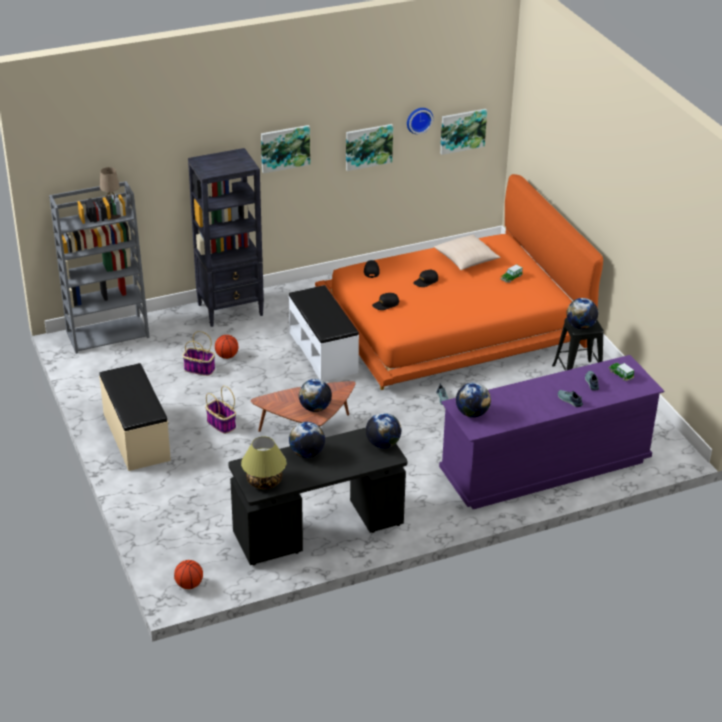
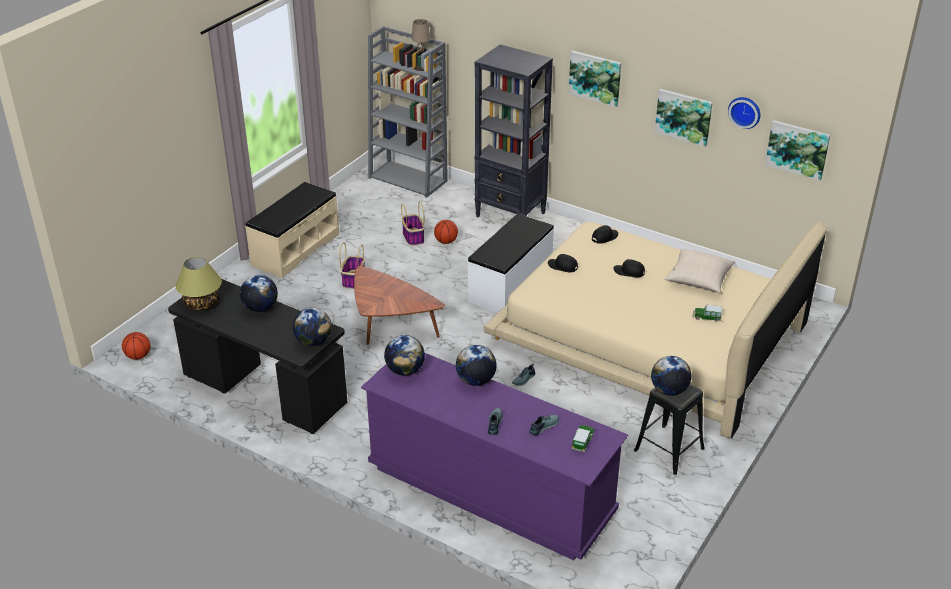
camera: 55 degrees right, 0 degrees up
globe [299,379,332,412] -> globe moved to [456,345,497,386]
orange bed [315,174,603,390] -> beige bed [484,221,827,439]

